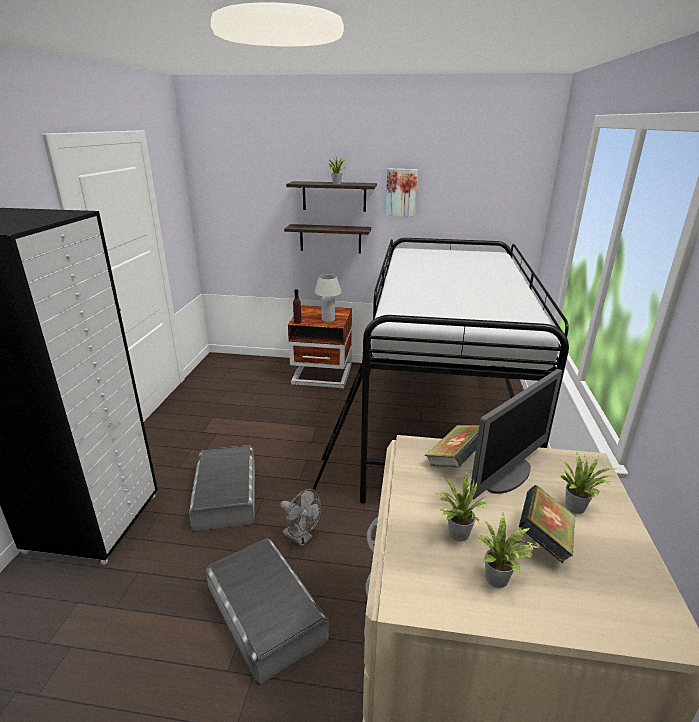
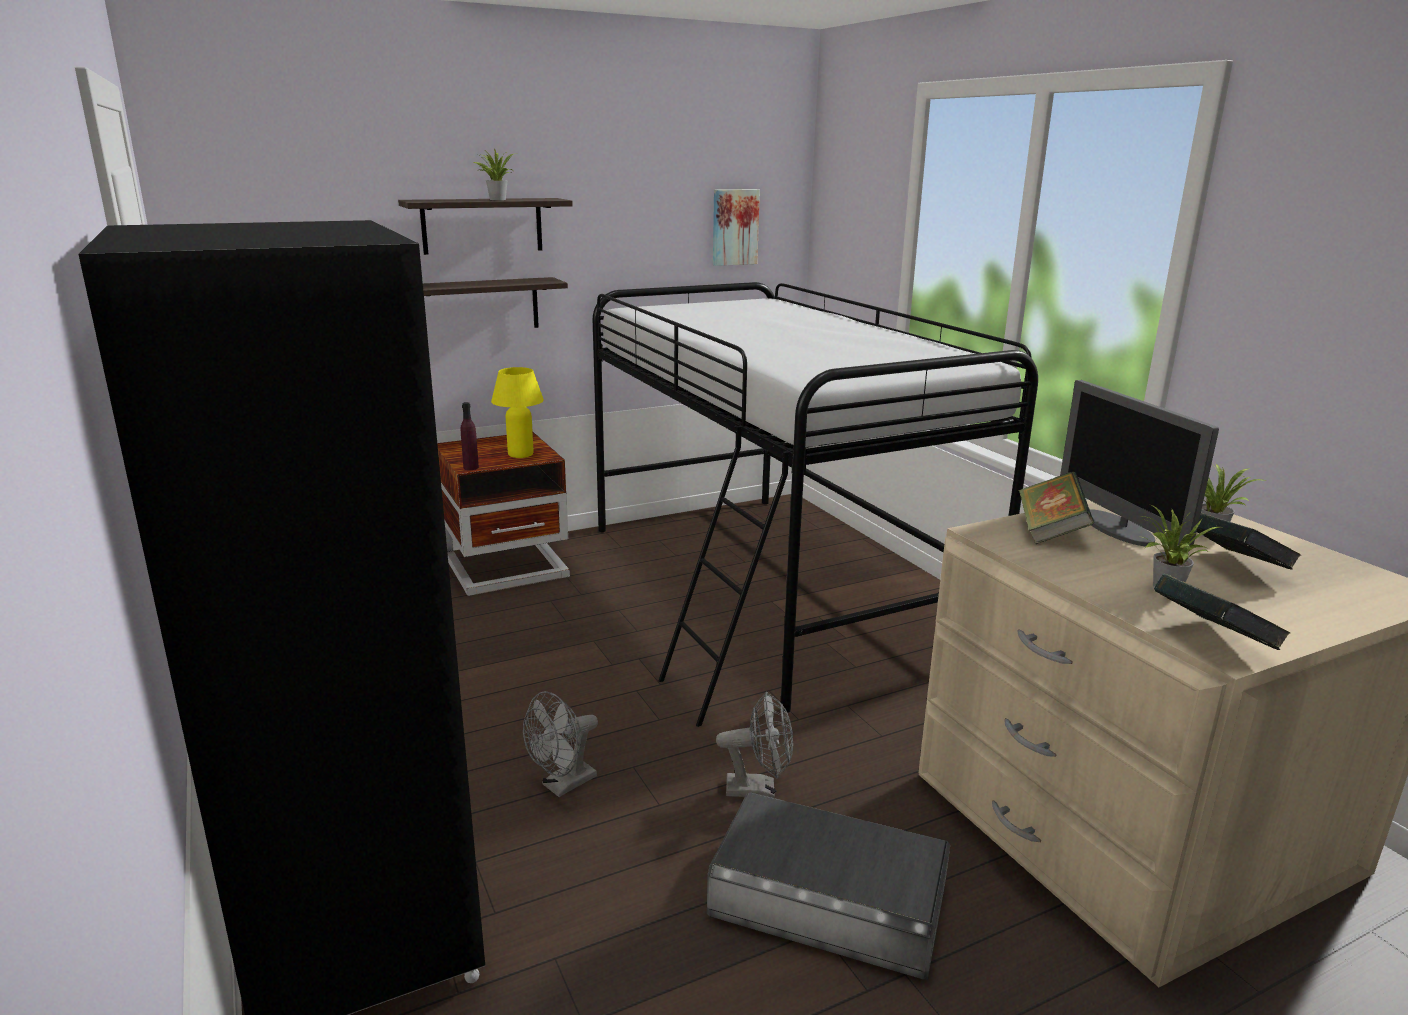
camera: 35 degrees left, 5 degrees down
grey storage box [189,445,255,531] -> grey fan [523,691,598,797]
white table lamp [314,274,342,322] -> yellow table lamp [491,367,544,458]
picture [386,169,418,216] -> picture moved to [713,189,760,266]
monitor [470,369,563,499] -> monitor turned 150 degrees clockwise [1060,380,1219,546]
potted plant [477,513,540,588] -> none
none -> book [1154,574,1290,650]

